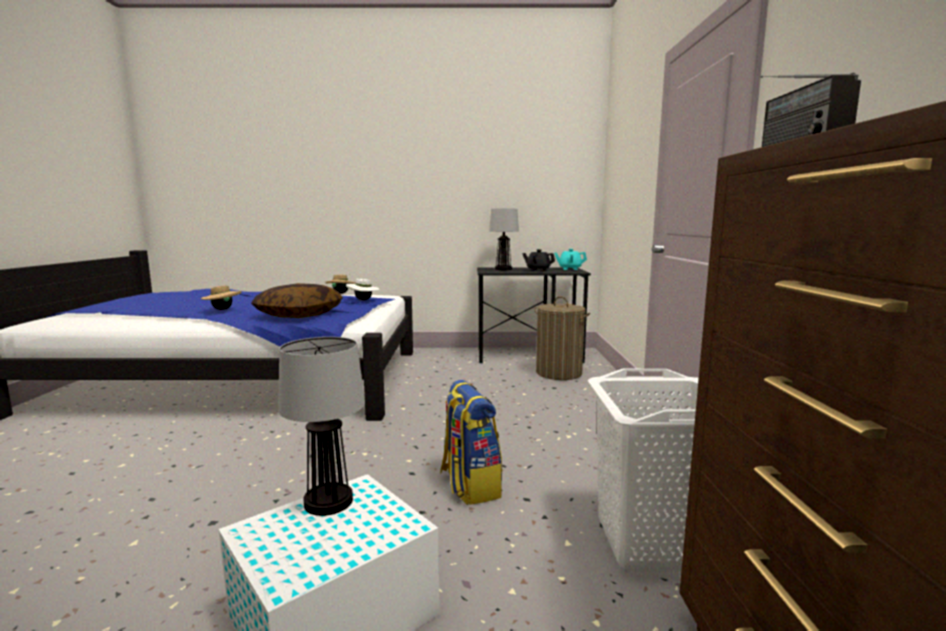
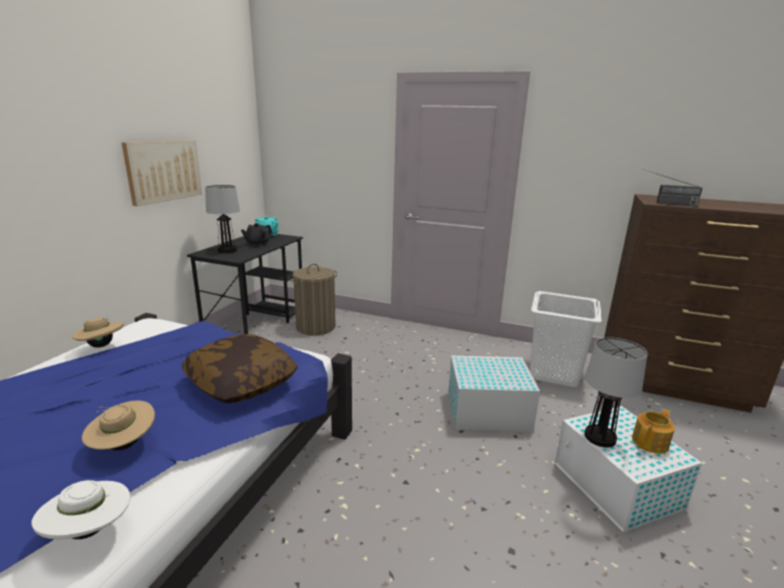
camera: 70 degrees left, 10 degrees up
white hat [346,279,379,300] -> white hat moved to [31,480,130,539]
backpack [440,380,502,505] -> white storage box [448,356,540,432]
none -> picture [121,140,202,206]
none -> teapot [632,409,675,454]

